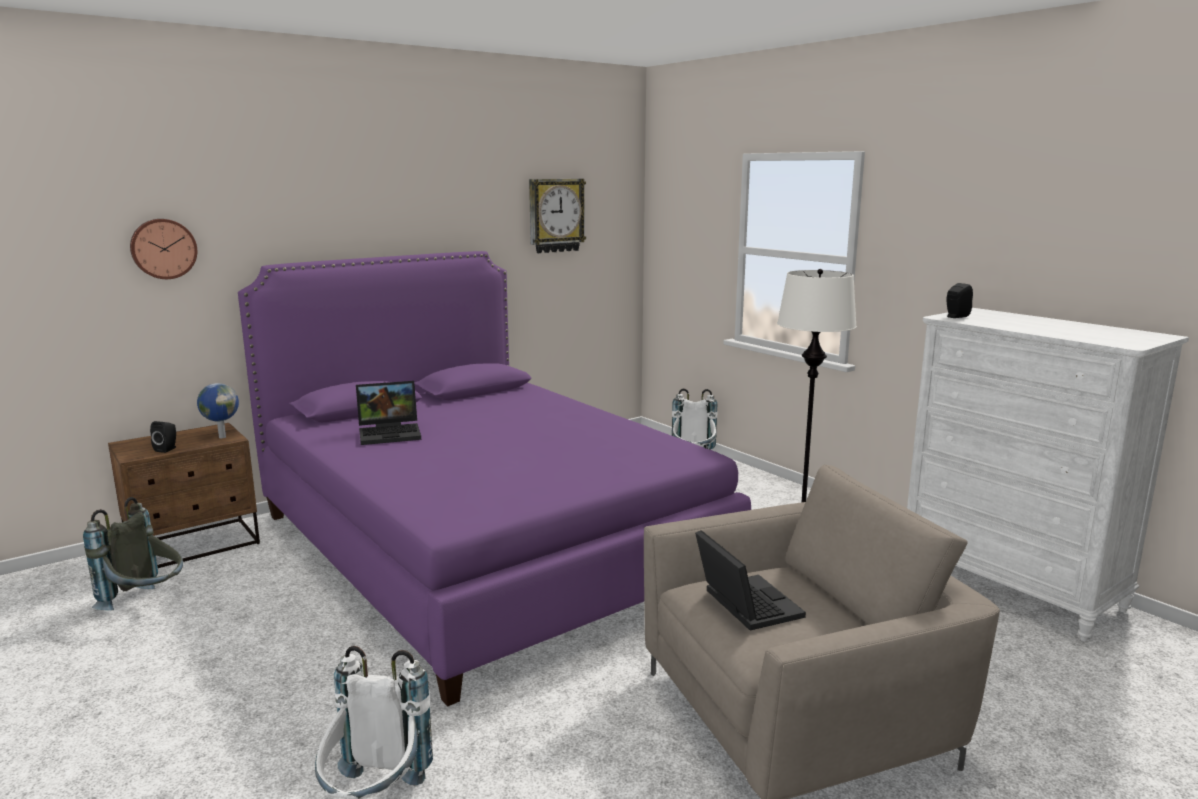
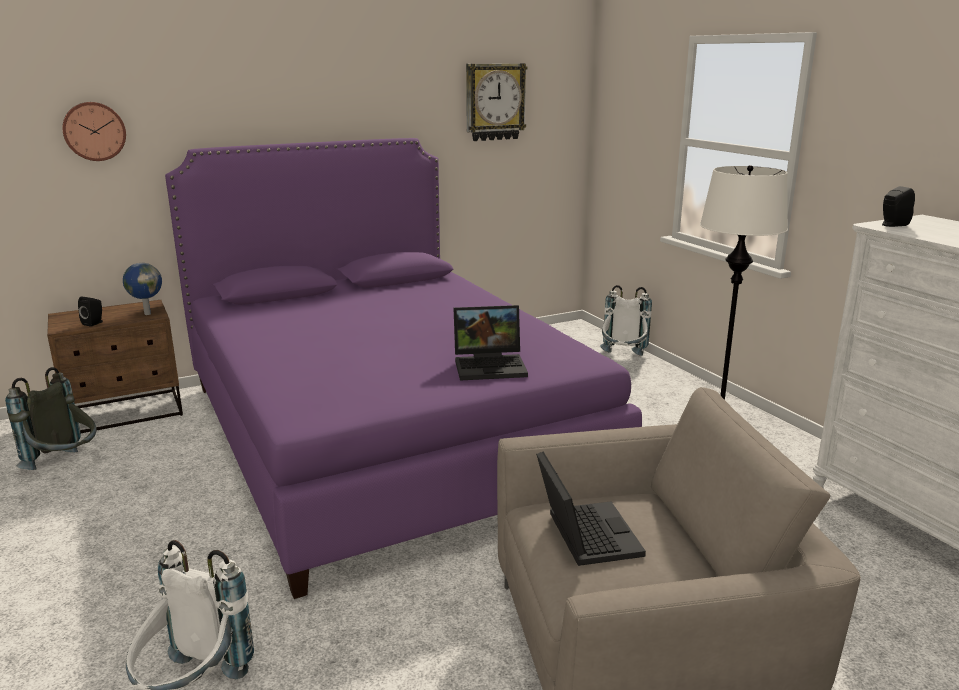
camera: 10 degrees right, 5 degrees up
laptop [356,381,421,445] -> laptop moved to [453,305,528,380]

